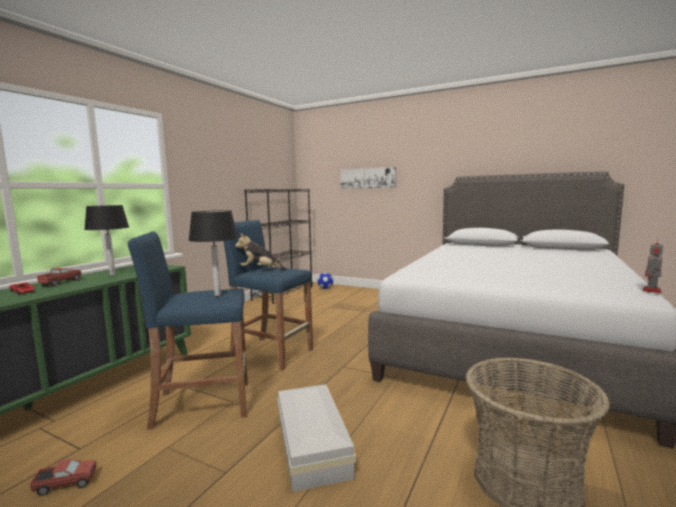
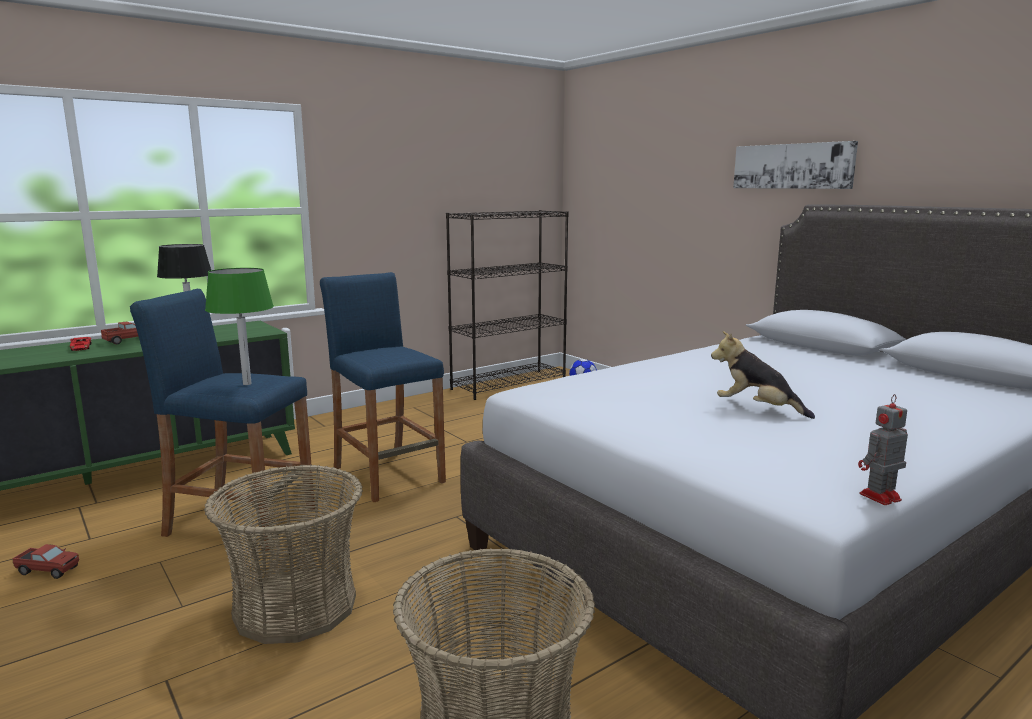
camera: 25 degrees right, 5 degrees up
black table lamp [189,210,238,296] -> green table lamp [205,268,274,385]
plush toy [235,234,287,270] -> plush toy moved to [711,331,815,419]
white storage box [277,384,356,492] -> basket [204,465,363,644]
picture [341,167,396,189] -> picture moved to [733,141,858,189]

